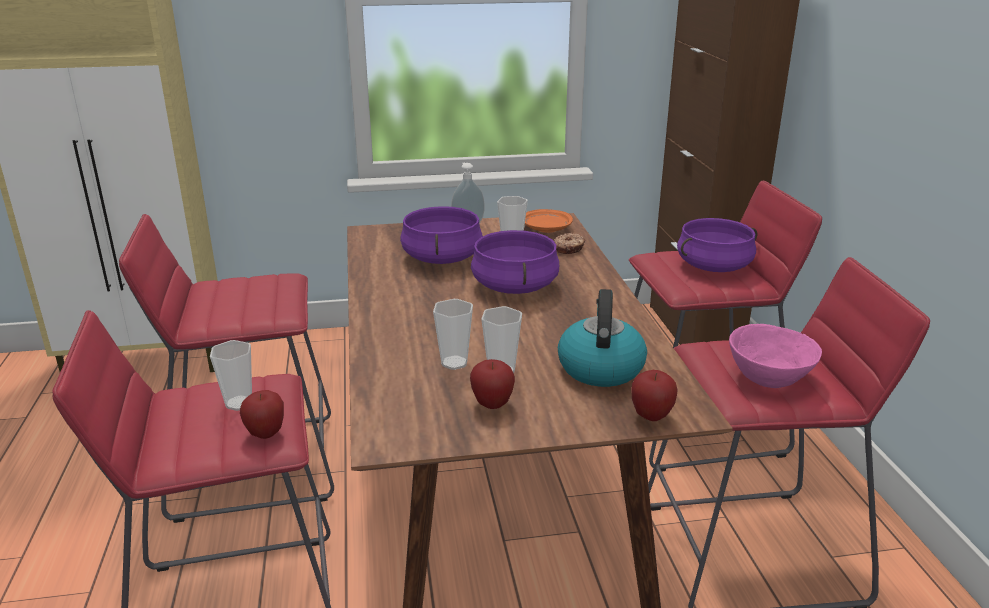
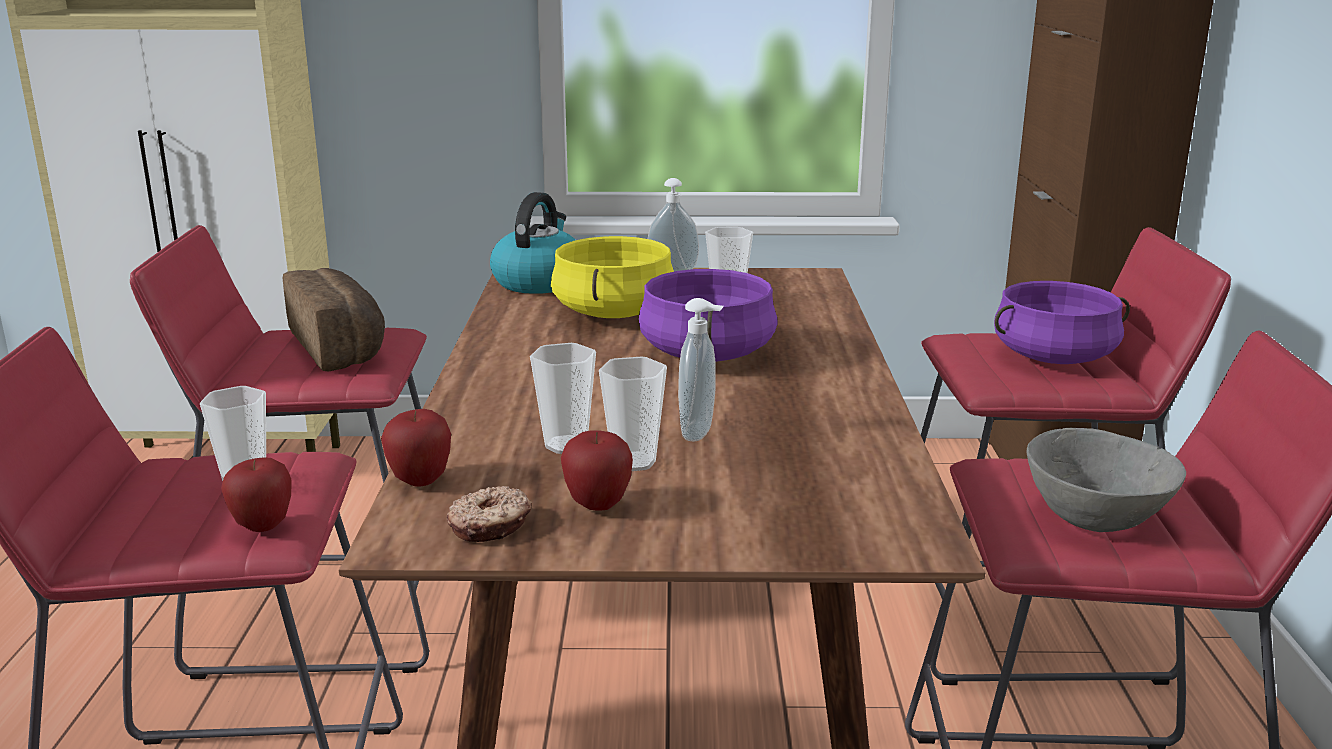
camera: 10 degrees right, 5 degrees down
purple cooking pot [400,206,483,264] -> yellow cooking pot [551,236,674,318]
orange plate [525,209,573,233] -> none
donut [554,233,585,254] -> donut moved to [447,486,532,542]
kettle [558,289,647,387] -> kettle moved to [490,192,575,294]
apple [632,370,677,421] -> apple moved to [381,409,451,487]
pink bowl [729,324,822,388] -> grey bowl [1027,428,1186,532]
none -> bread [283,268,385,371]
none -> soap dispenser [678,298,724,441]

